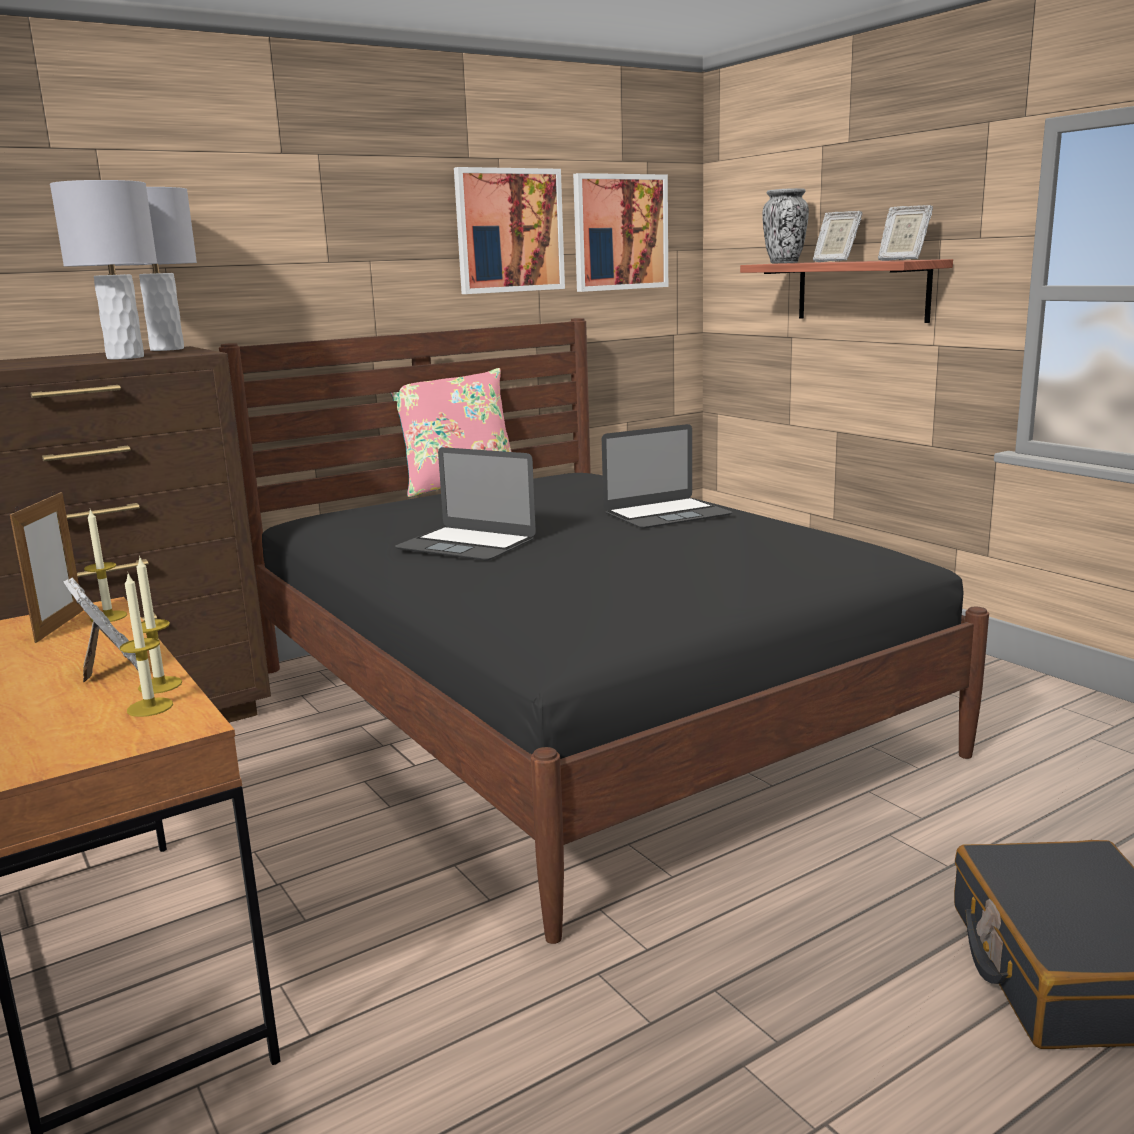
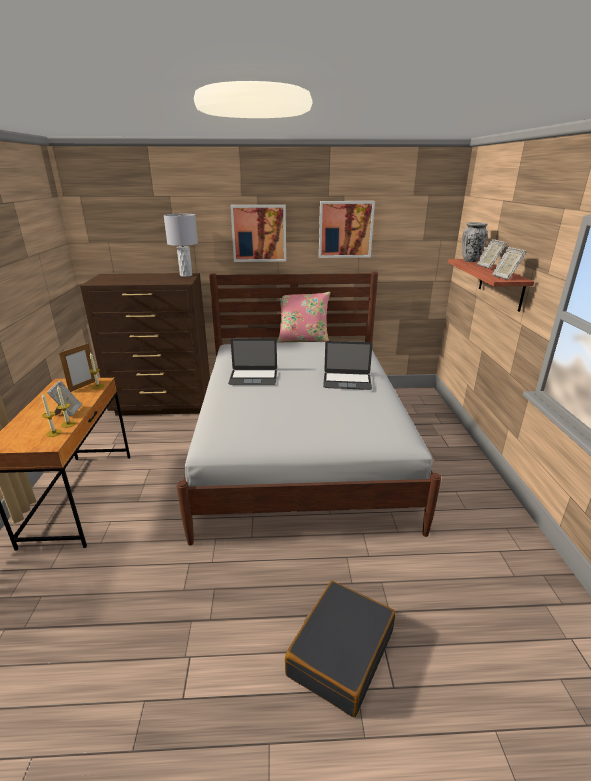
camera: 30 degrees right, 10 degrees up
grey table lamp [50,180,157,360] -> none
black bed [219,318,989,944] -> white bed [177,271,441,546]
laptop [395,447,536,561] -> laptop turned 60 degrees counterclockwise [228,338,277,385]
picture [573,173,668,292] -> picture moved to [230,205,286,262]

